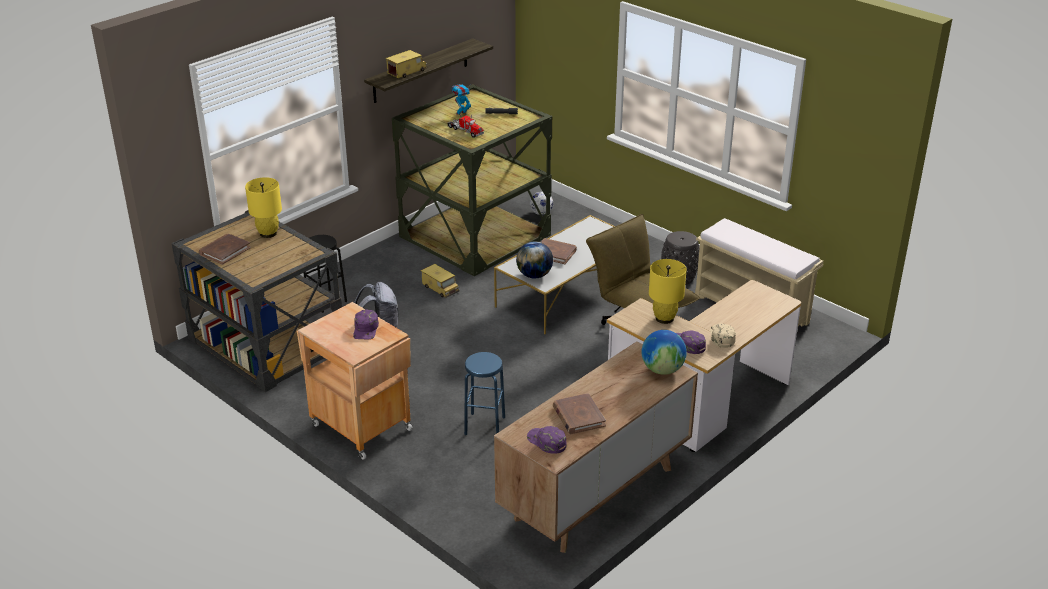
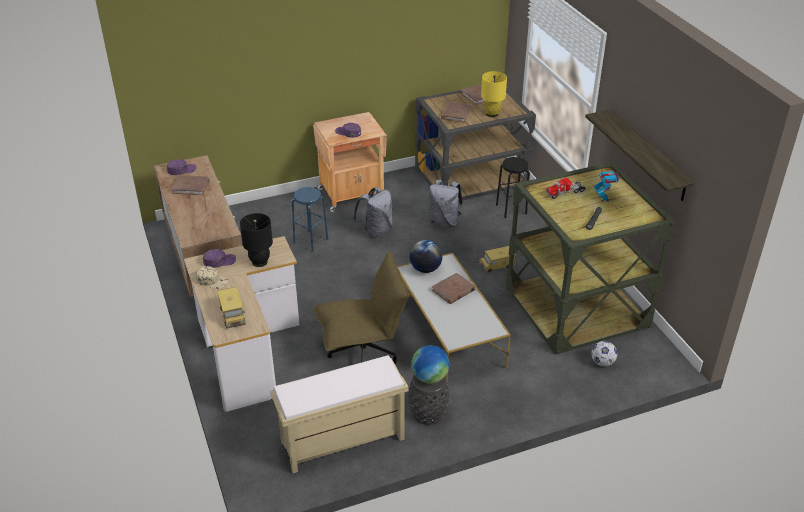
camera: 115 degrees right, 5 degrees up
toy truck [385,50,427,78] -> toy truck moved to [217,287,246,329]
globe [642,330,687,375] -> globe moved to [411,345,449,384]
yellow table lamp [649,259,687,324] -> black table lamp [240,213,273,267]
none -> grey backpack [353,187,393,238]
none -> brown book [441,102,471,123]

